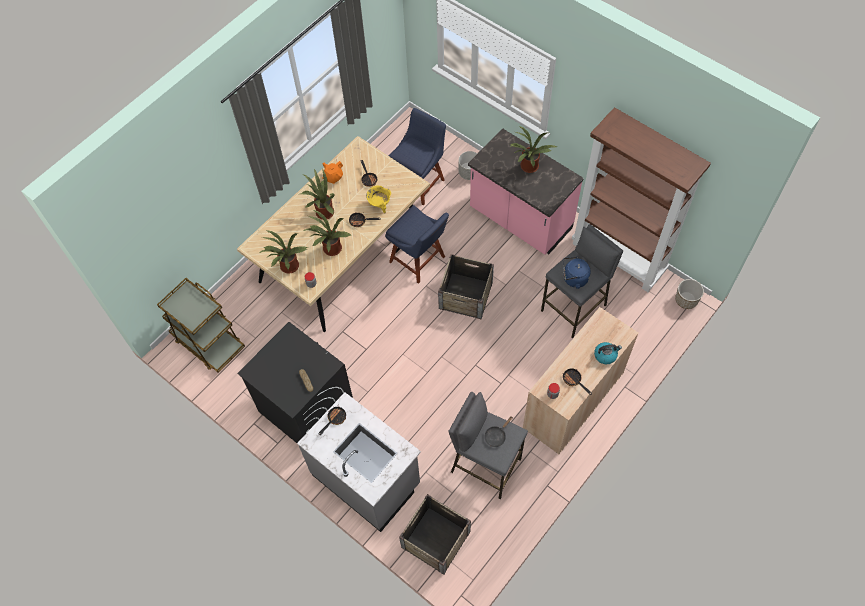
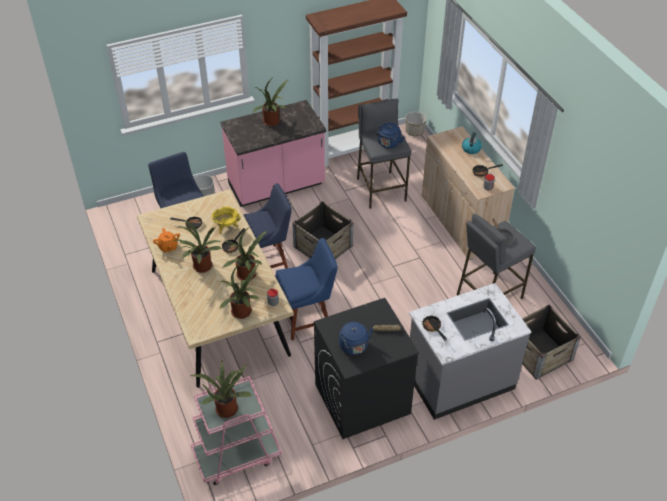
camera: 65 degrees left, 15 degrees down
brown cart [157,278,245,373] -> pink cart [191,376,282,485]
none -> potted plant [189,361,252,418]
none -> blue chair [275,238,338,340]
none -> blue kettle [339,322,373,355]

